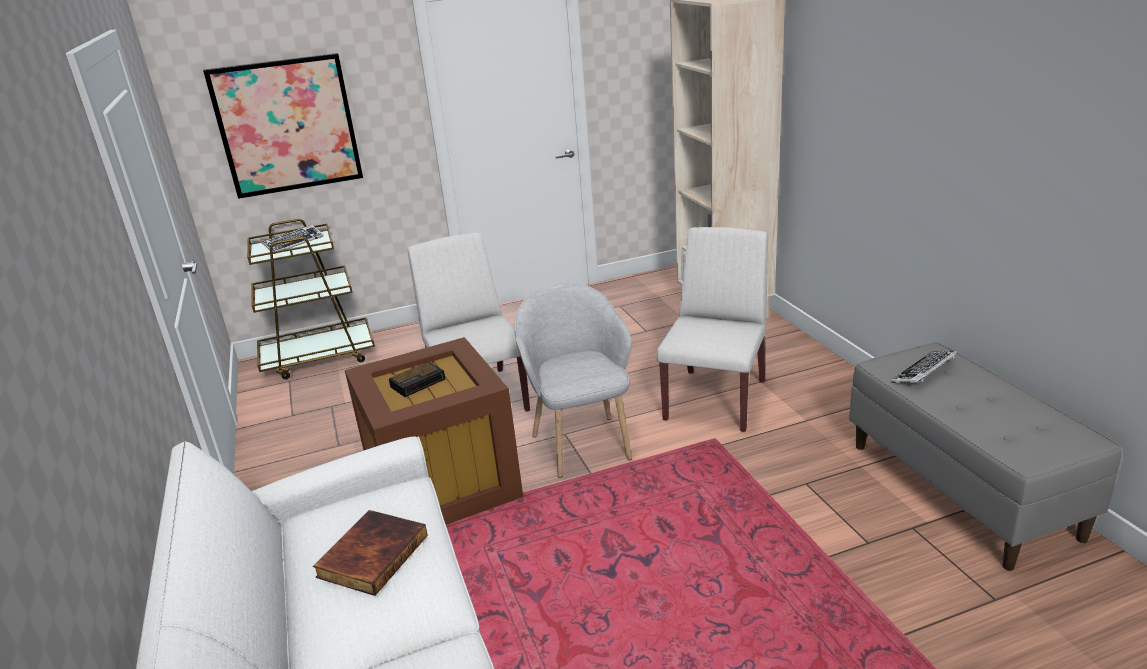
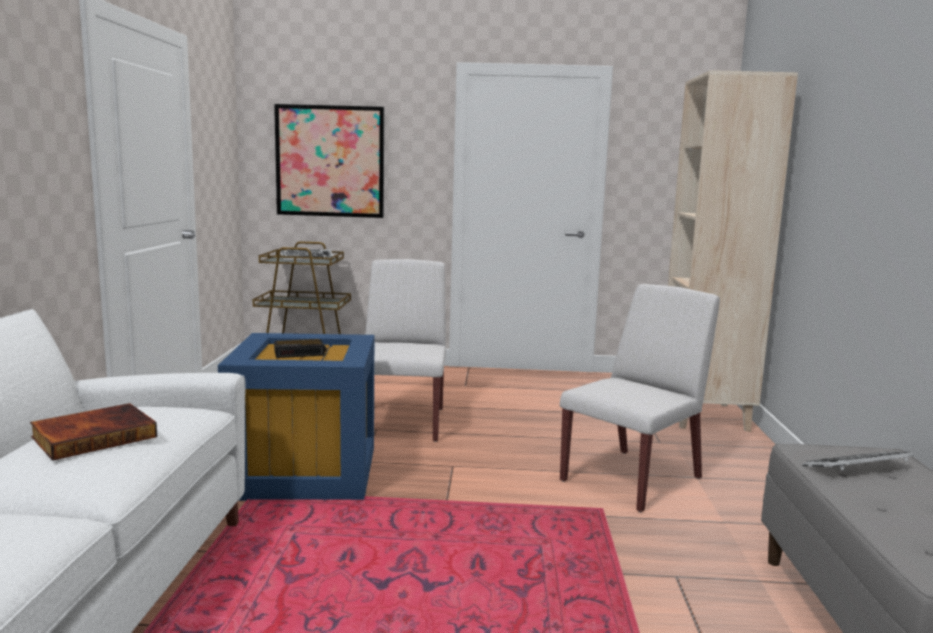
camera: 20 degrees right, 15 degrees down
brown storage box [345,337,523,525] -> blue storage box [218,333,374,501]
grey armchair [515,282,632,478] -> none

